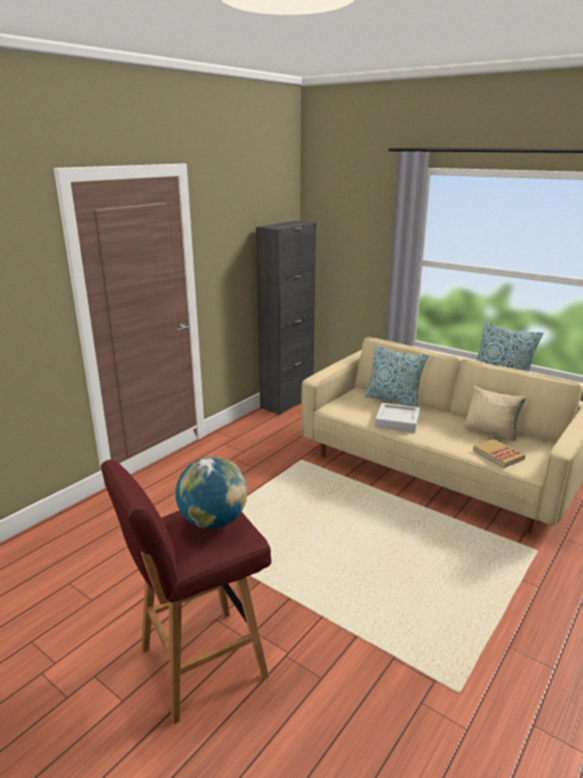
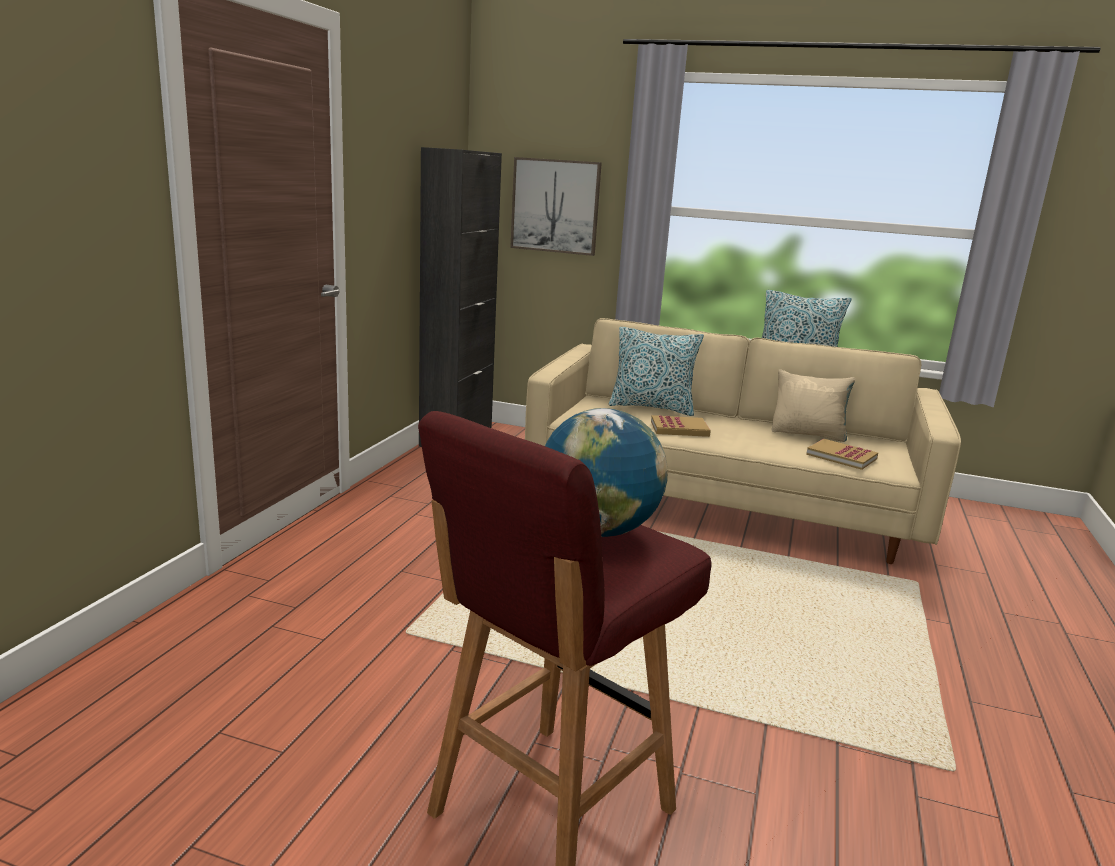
camera: 20 degrees left, 5 degrees down
grey tray [375,403,420,433] -> book [651,415,711,437]
none -> picture [510,157,602,256]

